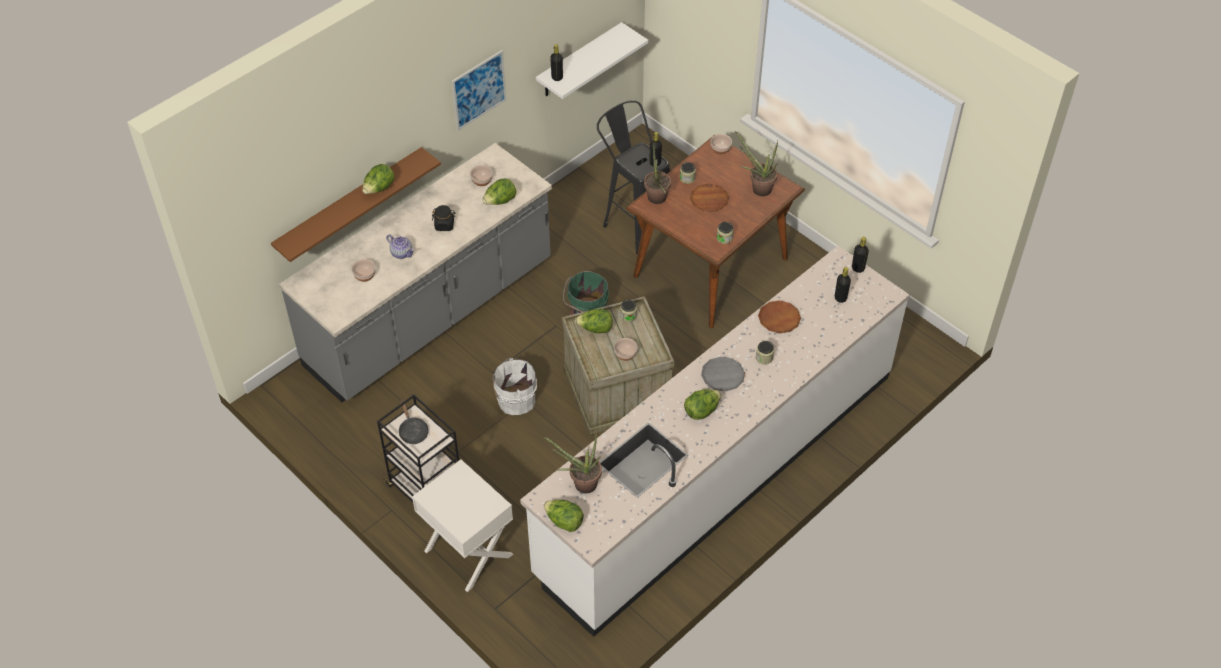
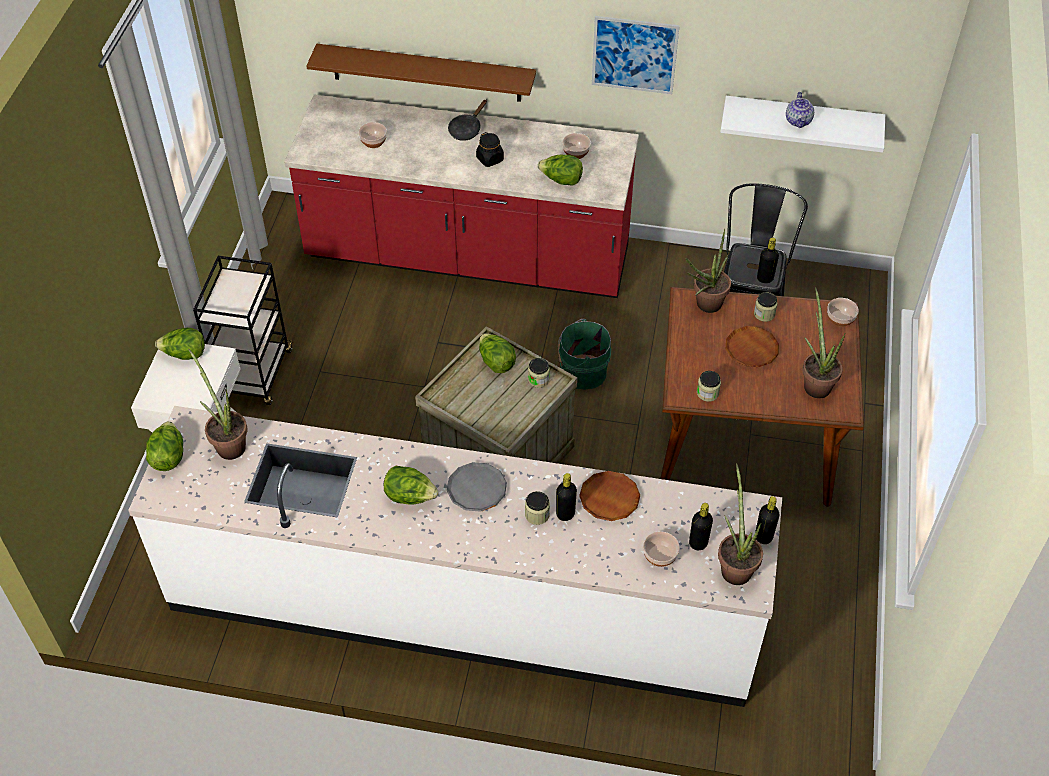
camera: 55 degrees right, 0 degrees up
grey counter [279,143,552,402] -> red counter [284,95,639,298]
lettuce [362,164,395,194] -> lettuce moved to [155,328,205,360]
teapot [386,234,414,259] -> teapot moved to [786,92,814,128]
black frying pan [399,401,429,444] -> black frying pan moved to [448,100,487,141]
white bucket [493,358,537,415] -> none
black bottle [550,44,563,81] -> black bottle moved to [556,473,577,521]
bowl [614,338,638,361] -> bowl moved to [643,531,680,567]
none -> potted plant [718,463,763,585]

